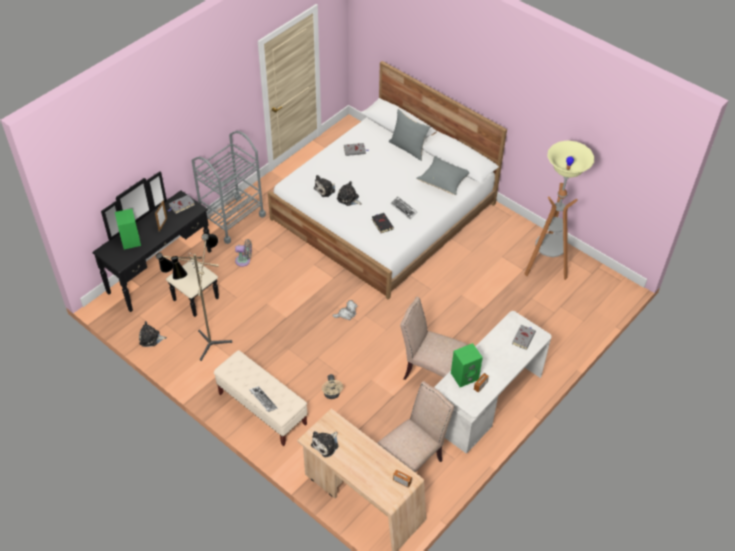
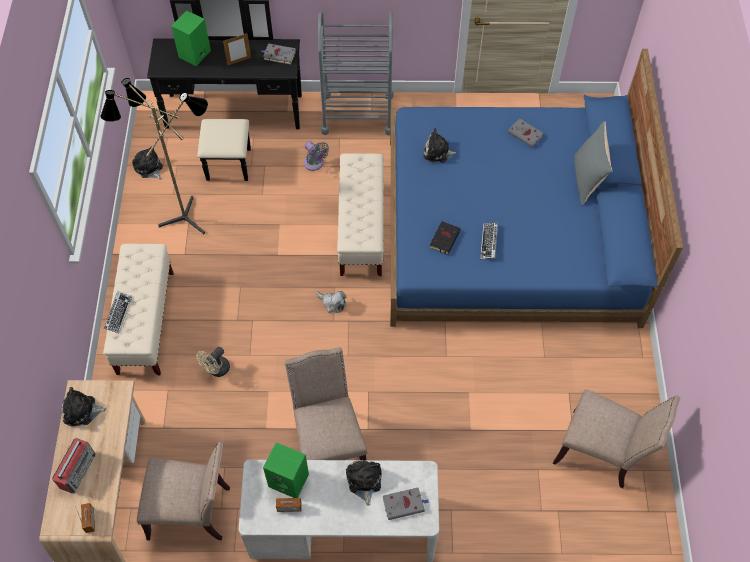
camera: 50 degrees right, 10 degrees up
white bed [268,61,507,300] -> blue bed [390,49,683,328]
plush toy [337,181,362,206] -> plush toy moved to [346,460,382,506]
grey pillow [416,156,469,195] -> none
floor lamp [524,140,594,280] -> beige chair [553,389,680,488]
none -> radio [52,438,96,493]
none -> beige bench [337,153,384,276]

